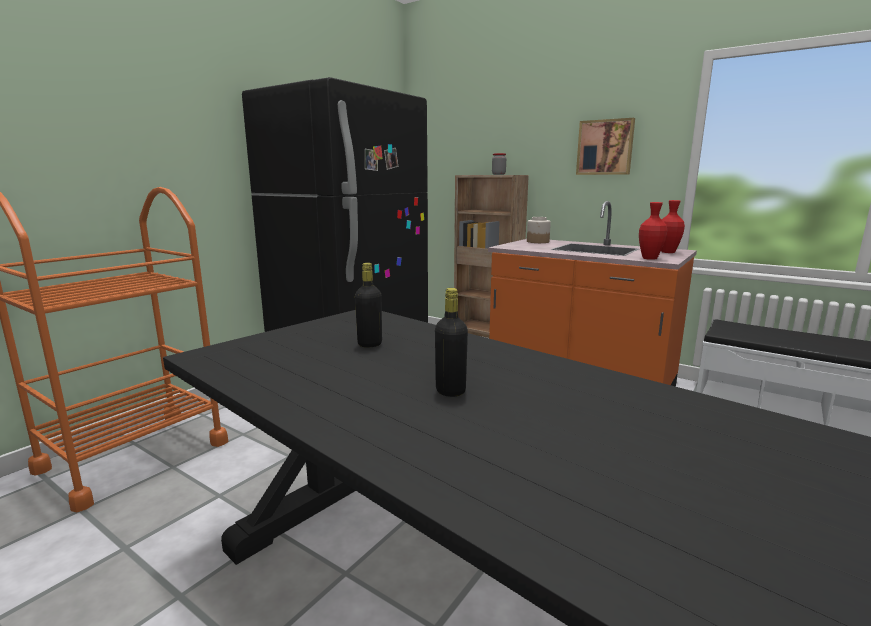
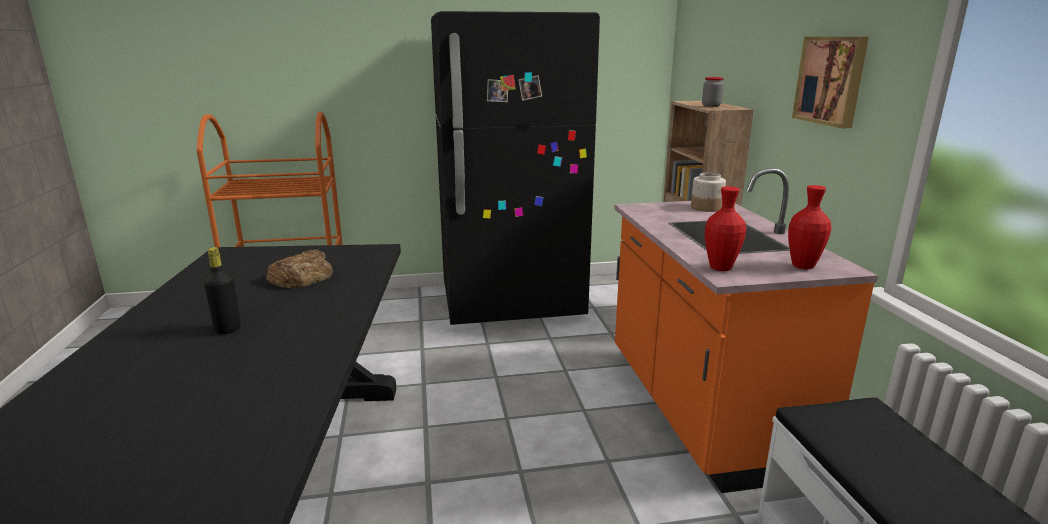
camera: 45 degrees right, 5 degrees up
black bottle [355,263,382,347] -> bread [266,249,333,288]

